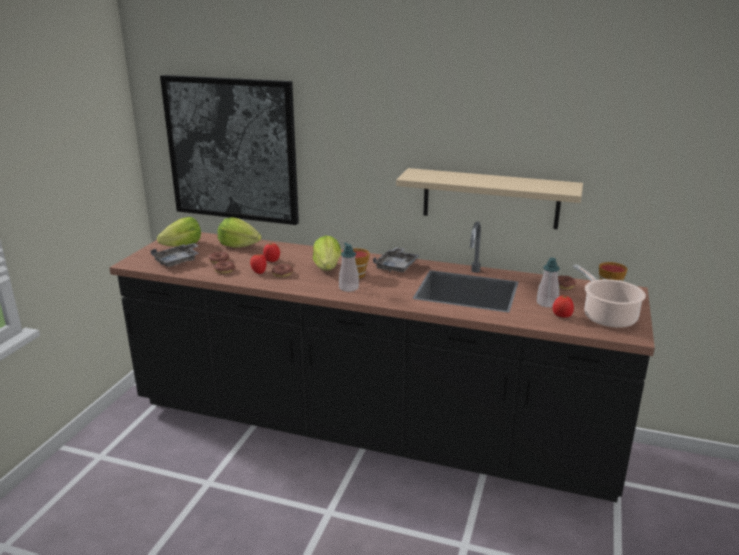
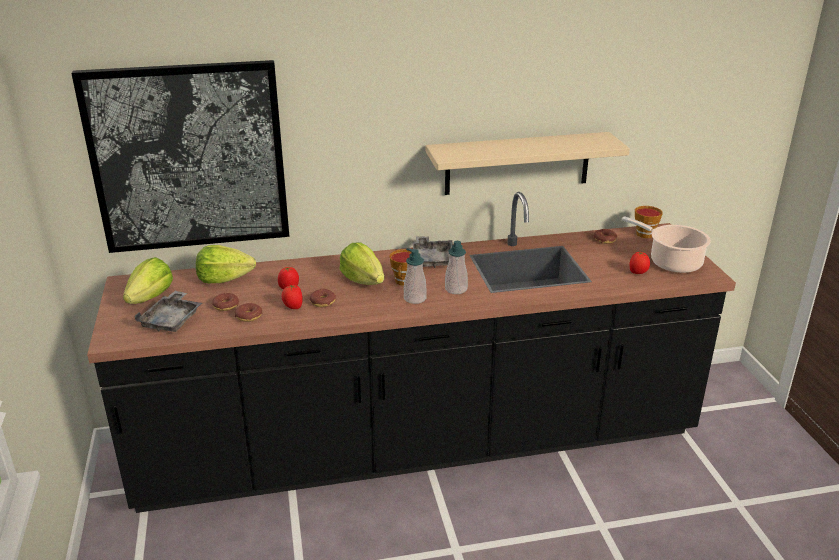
camera: 30 degrees left, 5 degrees up
soap dispenser [537,258,560,307] -> soap dispenser moved to [445,241,468,294]

